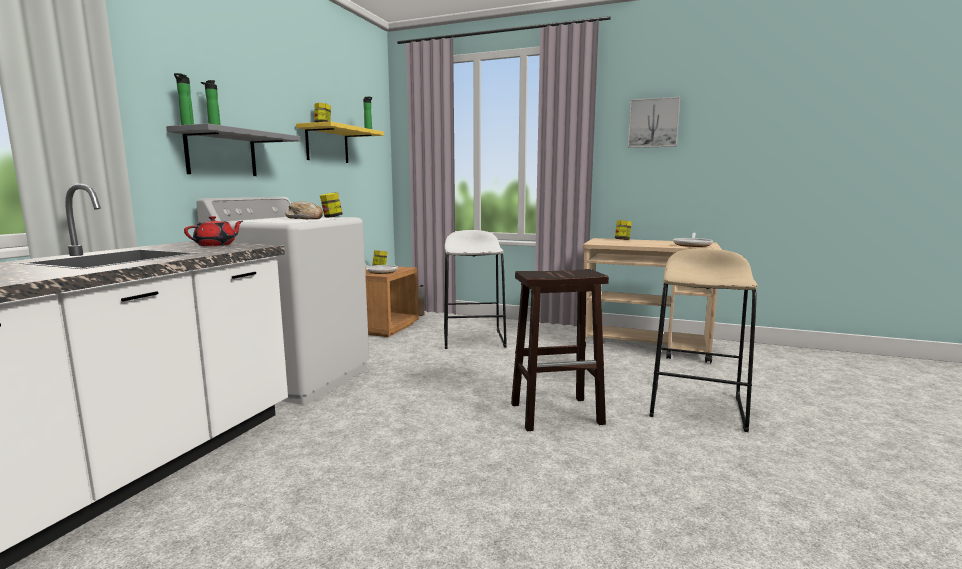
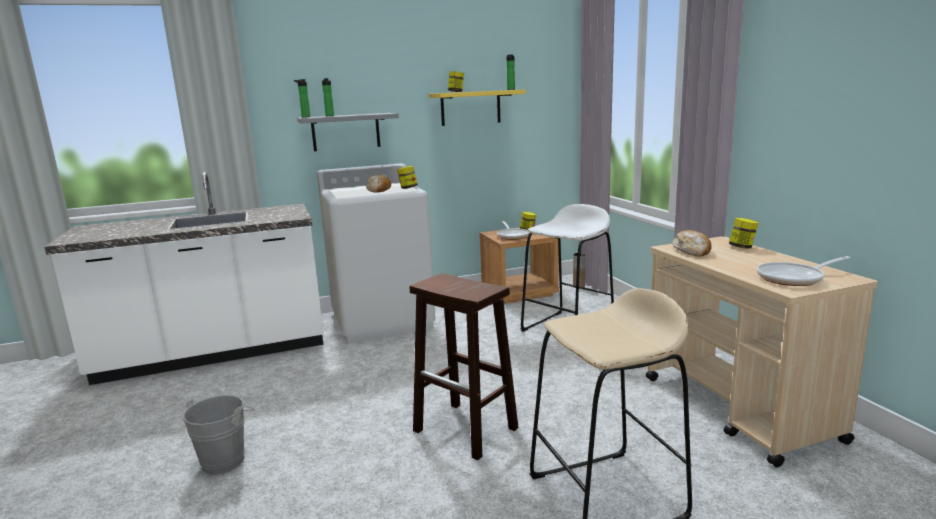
camera: 50 degrees right, 5 degrees up
red teapot [184,216,243,246] -> none
picture [628,97,680,148] -> none
none -> grey bucket [183,395,255,475]
none -> bread [672,230,712,257]

